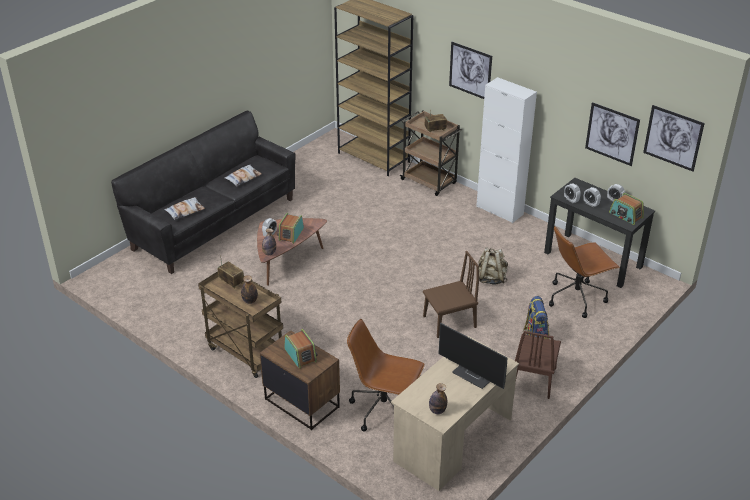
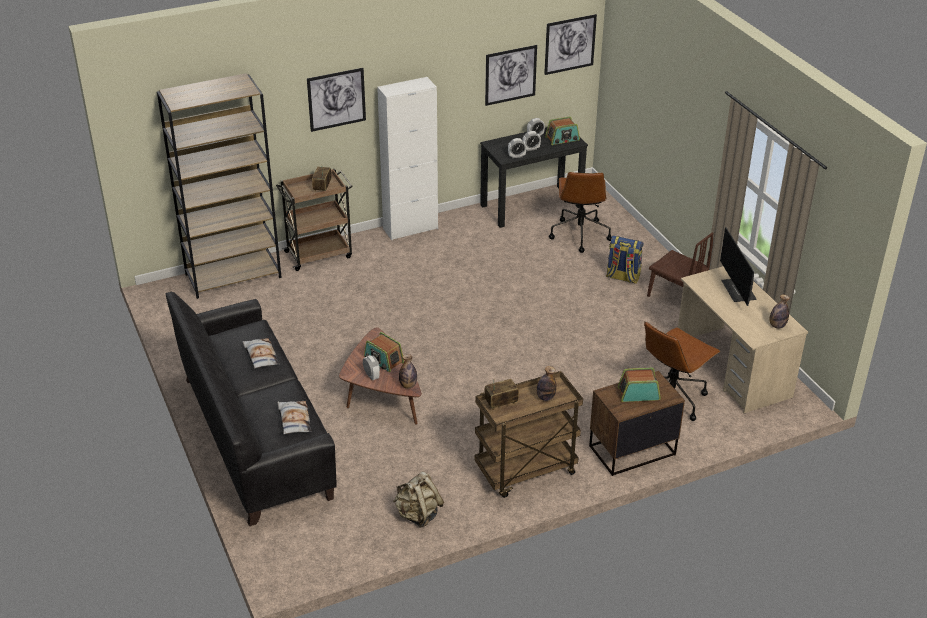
camera: 65 degrees left, 0 degrees up
brown chair [423,251,479,338] -> none
monitor [438,323,507,389] -> monitor turned 105 degrees clockwise [720,227,757,306]
beige backpack [479,247,508,285] -> beige backpack moved to [393,471,444,528]

